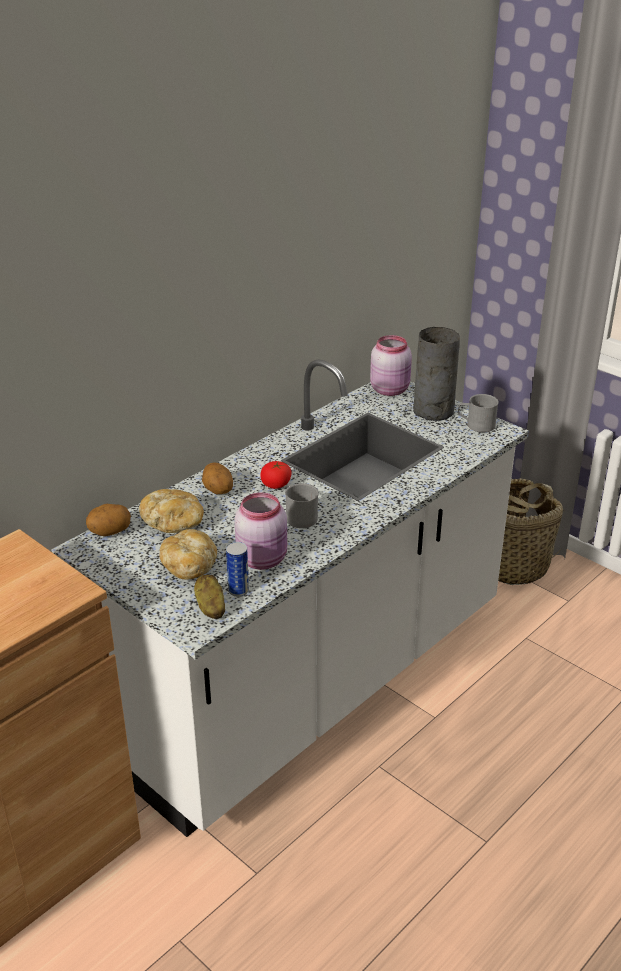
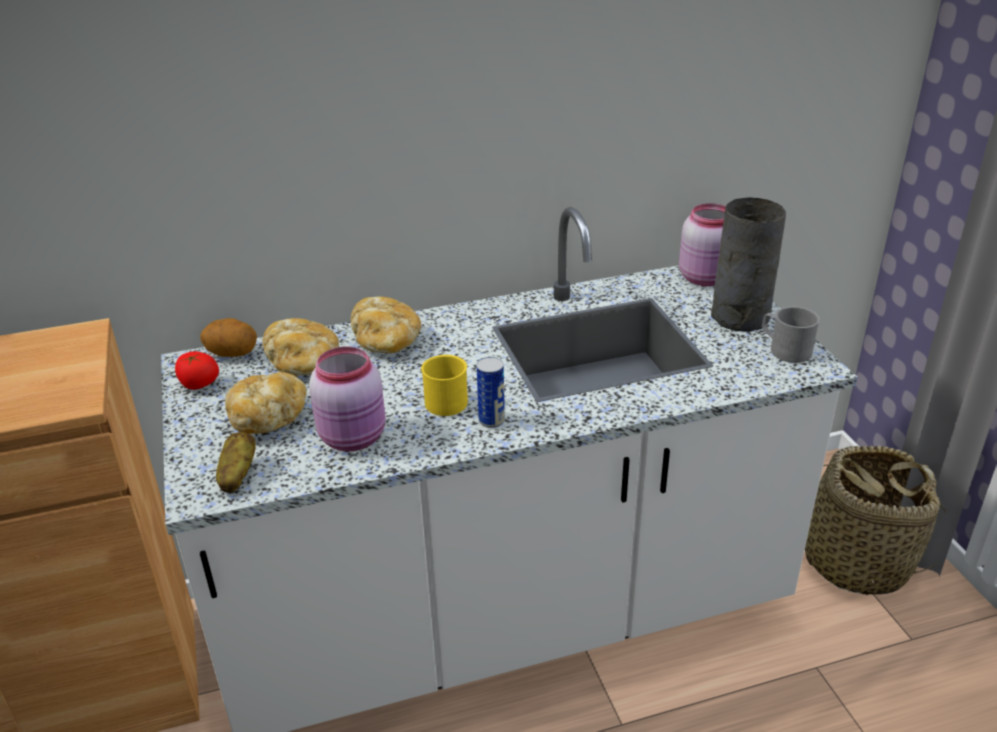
camera: 30 degrees right, 0 degrees up
potato [202,463,233,494] -> bread [351,297,421,353]
can [226,542,249,597] -> can moved to [476,357,505,428]
tomato [260,461,292,489] -> tomato moved to [175,352,219,390]
grey mug [285,483,319,528] -> yellow mug [421,355,468,416]

